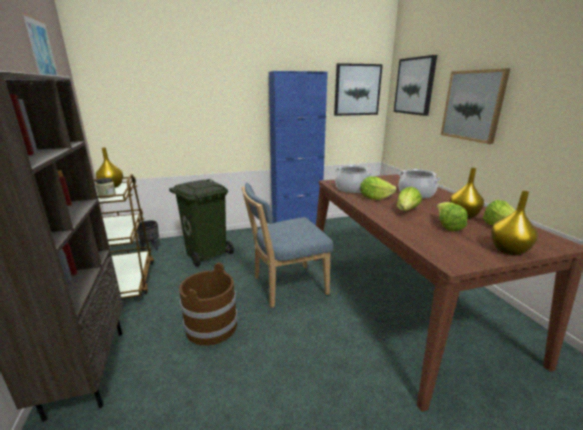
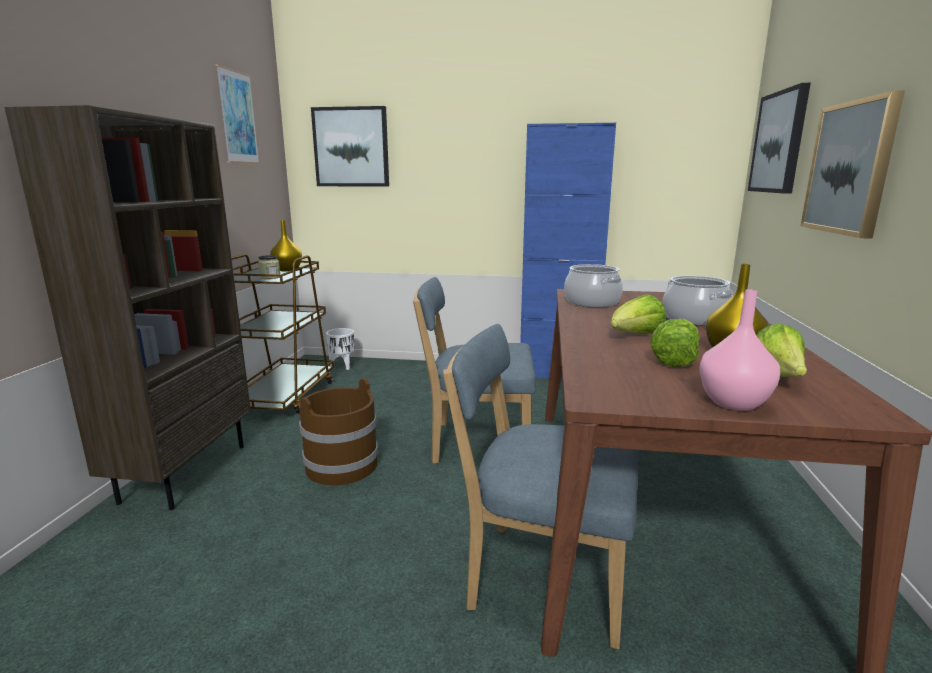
camera: 25 degrees right, 5 degrees down
black planter [137,220,159,251] -> white planter [326,328,354,370]
green trash can [169,179,234,267] -> none
picture [334,63,383,116] -> picture moved to [311,106,389,187]
lettuce [360,176,397,200] -> none
yellow vase [491,191,538,255] -> pink vase [699,290,780,411]
none -> blue chair [443,324,637,649]

